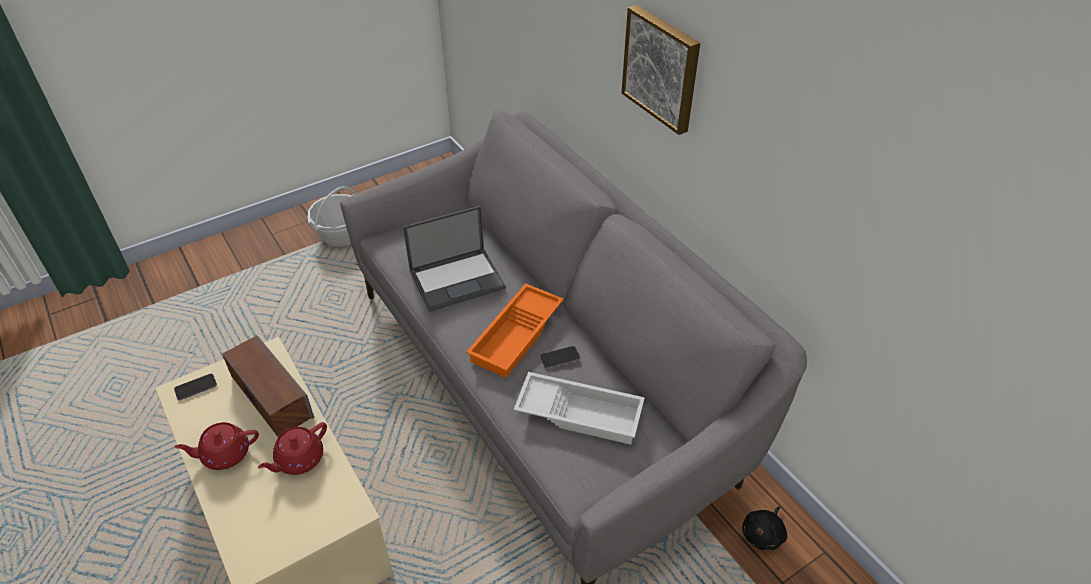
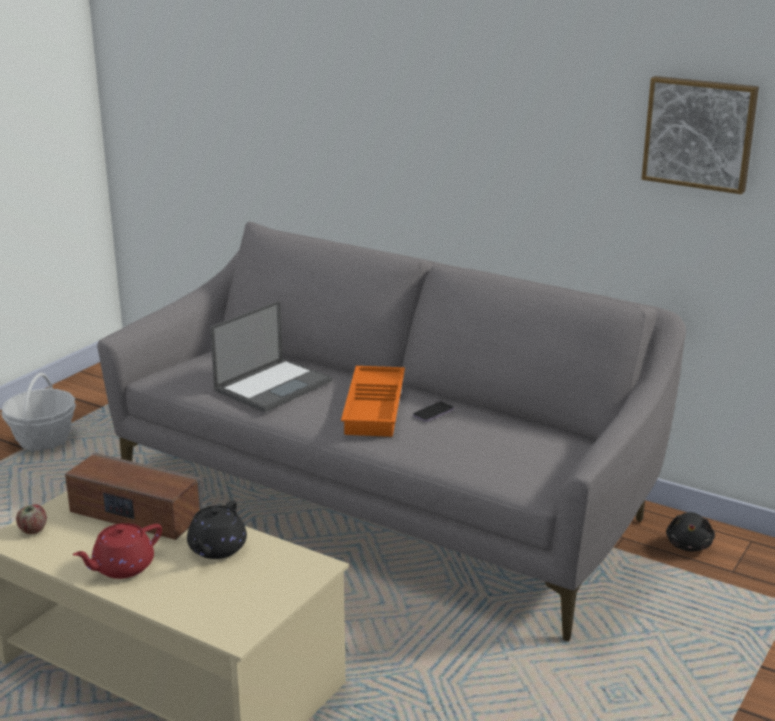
camera: 25 degrees left, 20 degrees down
phone [174,374,217,400] -> apple [16,504,47,534]
red teapot [258,422,327,475] -> black teapot [187,500,247,559]
white tray [514,372,645,445] -> none
picture [622,5,700,135] -> picture moved to [642,76,759,194]

